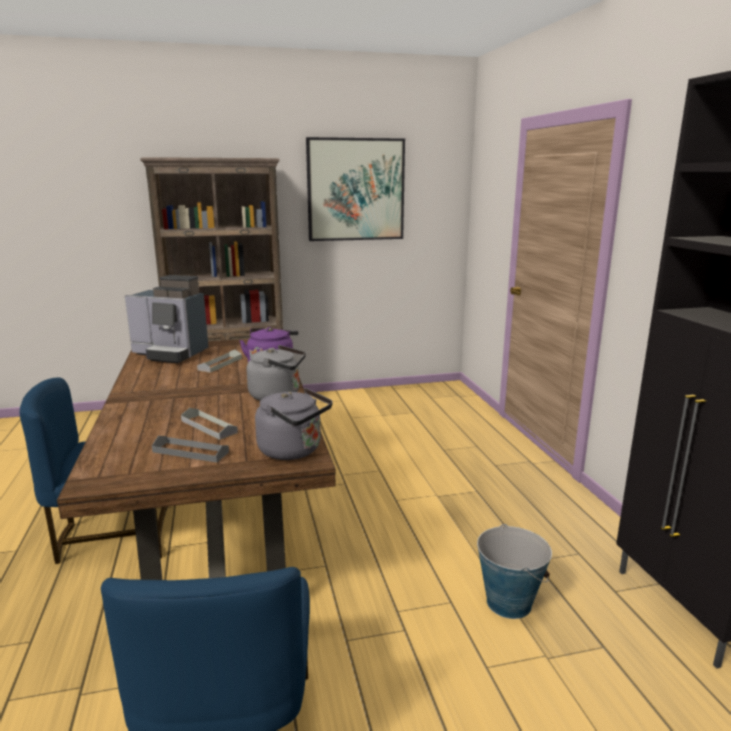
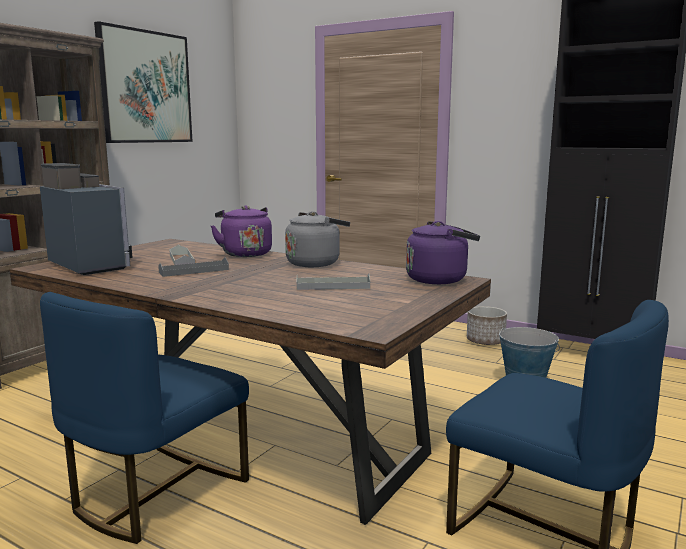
camera: 45 degrees left, 5 degrees down
coffee machine [125,275,209,363] -> coffee machine turned 105 degrees counterclockwise [40,163,132,275]
grey tray [152,436,229,463] -> grey tray moved to [158,257,229,277]
grey kettle [255,388,333,460] -> purple kettle [406,221,480,284]
none -> planter [467,306,507,345]

